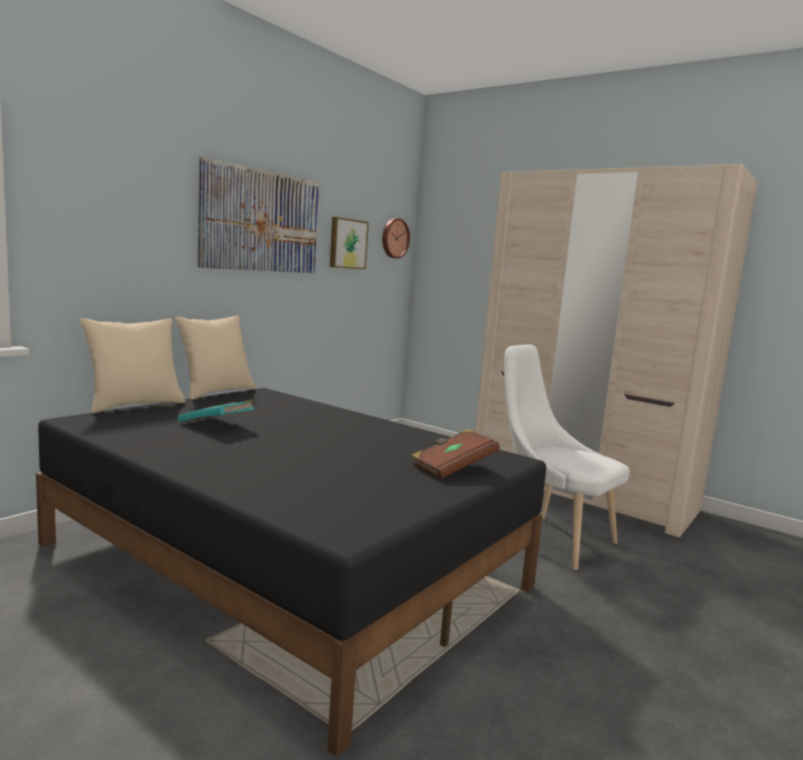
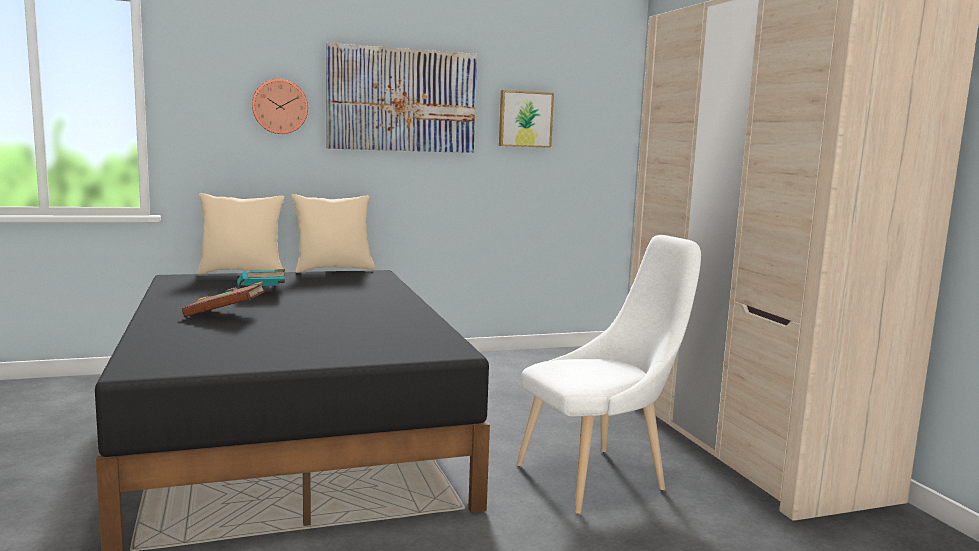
camera: 35 degrees right, 0 degrees up
wall clock [382,218,410,259] -> wall clock moved to [252,79,308,134]
brown book [411,428,500,479] -> brown book moved to [182,281,265,317]
white chair [504,345,630,570] -> white chair turned 75 degrees clockwise [516,235,701,514]

